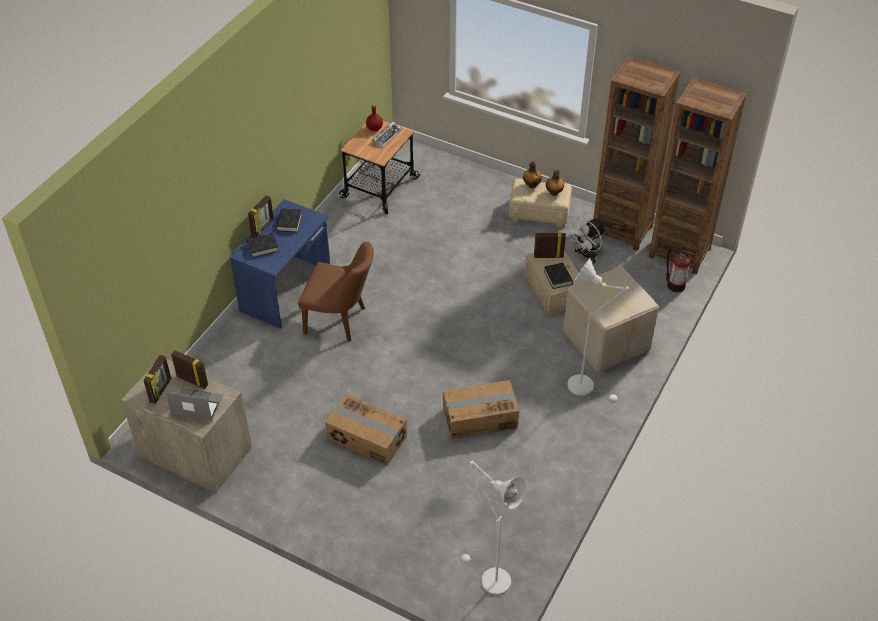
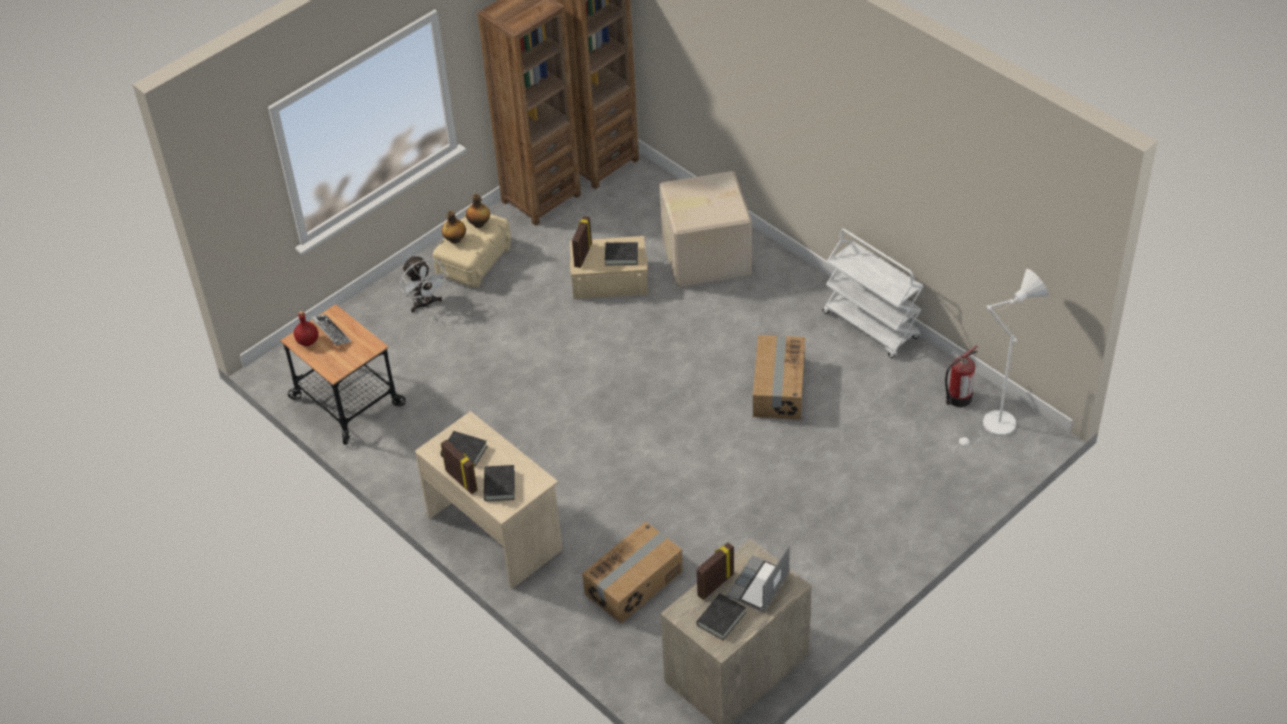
camera: 70 degrees left, 0 degrees up
picture frame [143,355,171,404] -> black book [696,593,746,640]
blue desk [230,199,330,329] -> beige desk [415,411,562,589]
brown chair [298,241,374,342] -> none
cardboard box [325,394,407,465] -> cardboard box moved to [582,521,683,623]
white fan [567,218,606,264] -> white fan moved to [400,255,449,313]
white floor lamp [567,258,629,402] -> none
fire extinguisher [666,248,693,292] -> fire extinguisher moved to [945,345,978,407]
none -> white cart [822,229,924,358]

